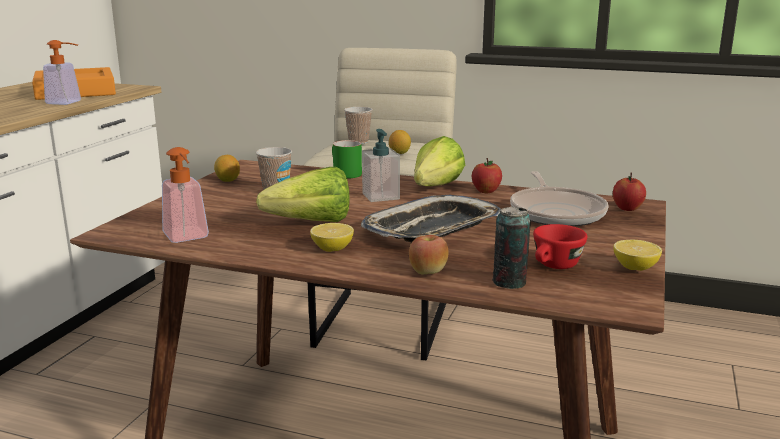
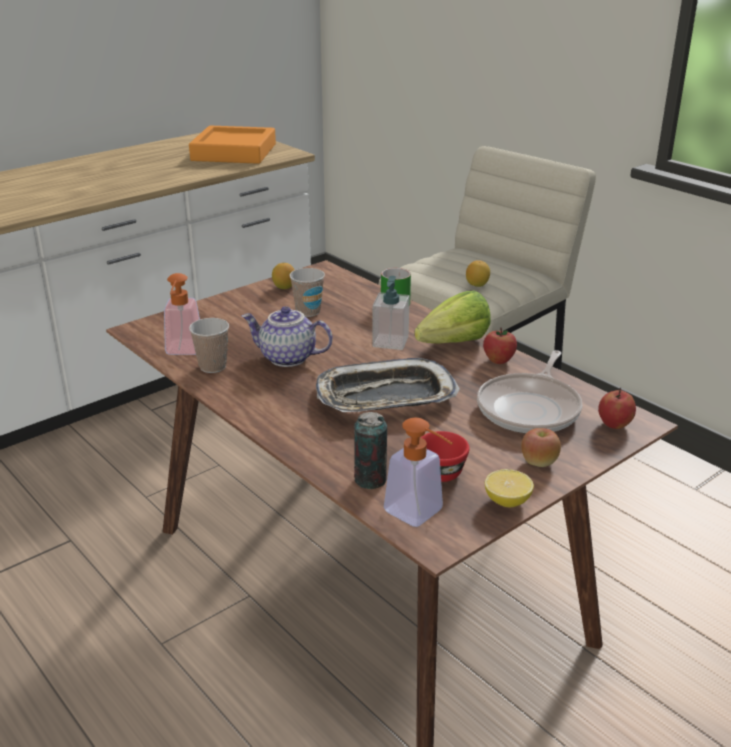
camera: 30 degrees right, 10 degrees up
soap dispenser [43,40,81,105] -> soap dispenser moved to [384,418,453,527]
lettuce [256,167,350,222] -> teapot [242,306,333,367]
lemon [310,223,354,252] -> none
cup [344,107,373,144] -> cup moved to [189,318,229,373]
apple [409,235,448,274] -> apple moved to [521,428,561,467]

